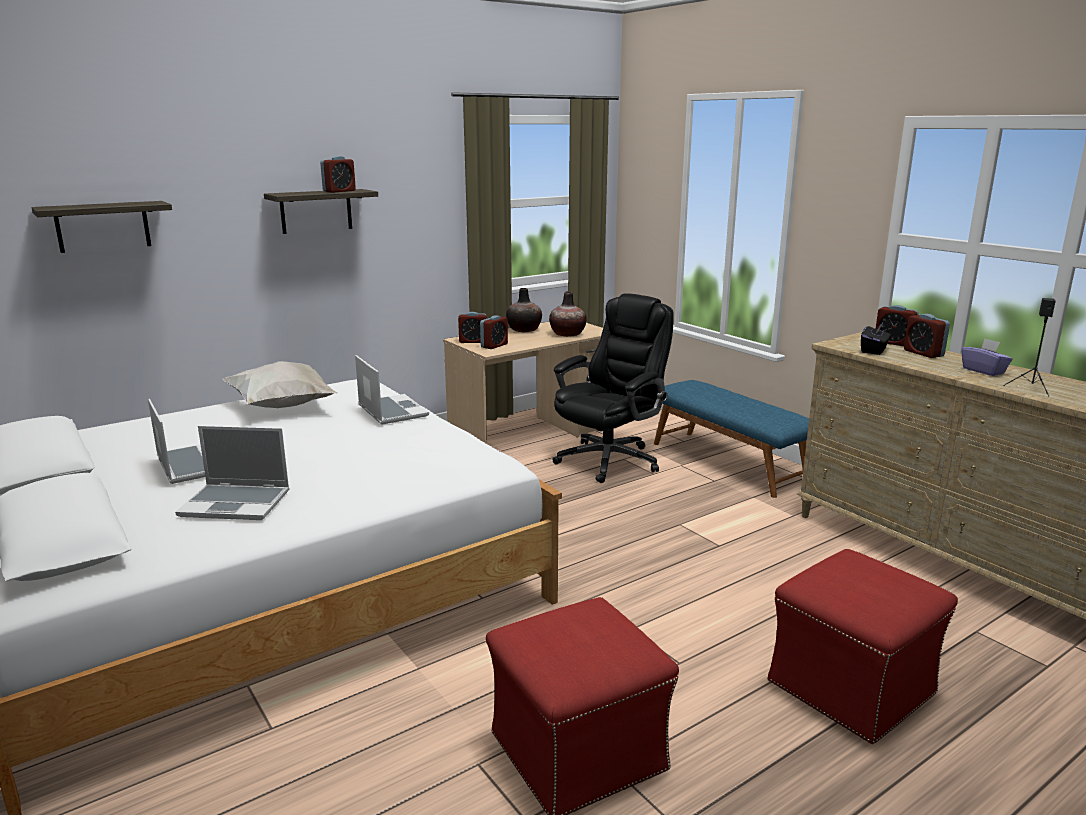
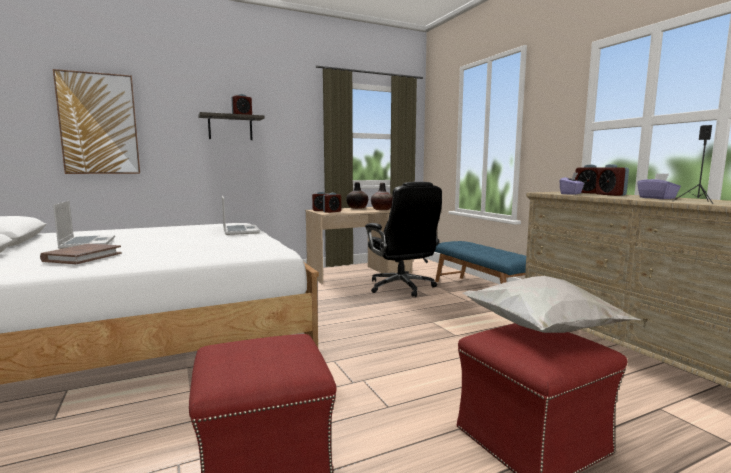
camera: 10 degrees right, 10 degrees down
shelf [31,201,172,253] -> picture [53,69,140,174]
laptop [175,426,290,520] -> brown book [40,244,122,264]
white pillow [223,361,337,408] -> white pillow moved to [463,276,641,333]
black office chair [552,293,674,483] -> black office chair turned 105 degrees clockwise [365,182,442,297]
black tissue box [861,322,891,355] -> purple tissue box [560,173,585,195]

